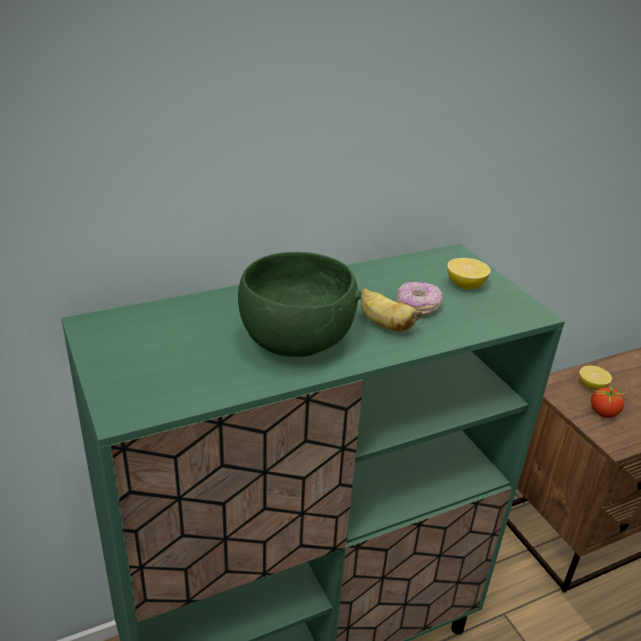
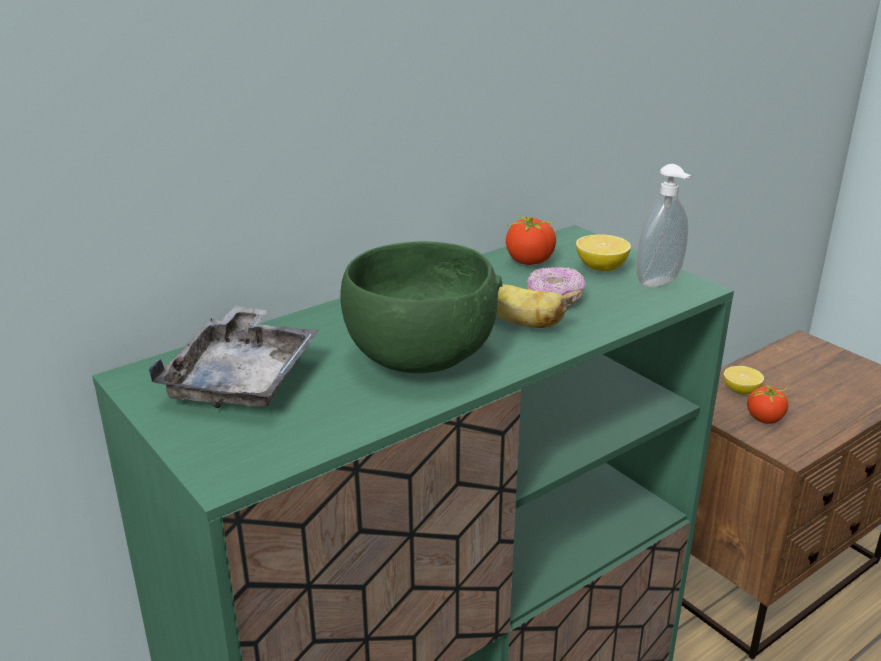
camera: 10 degrees left, 5 degrees down
none -> grey tray [148,306,319,408]
none -> tomato [506,215,556,265]
none -> soap dispenser [636,164,692,287]

